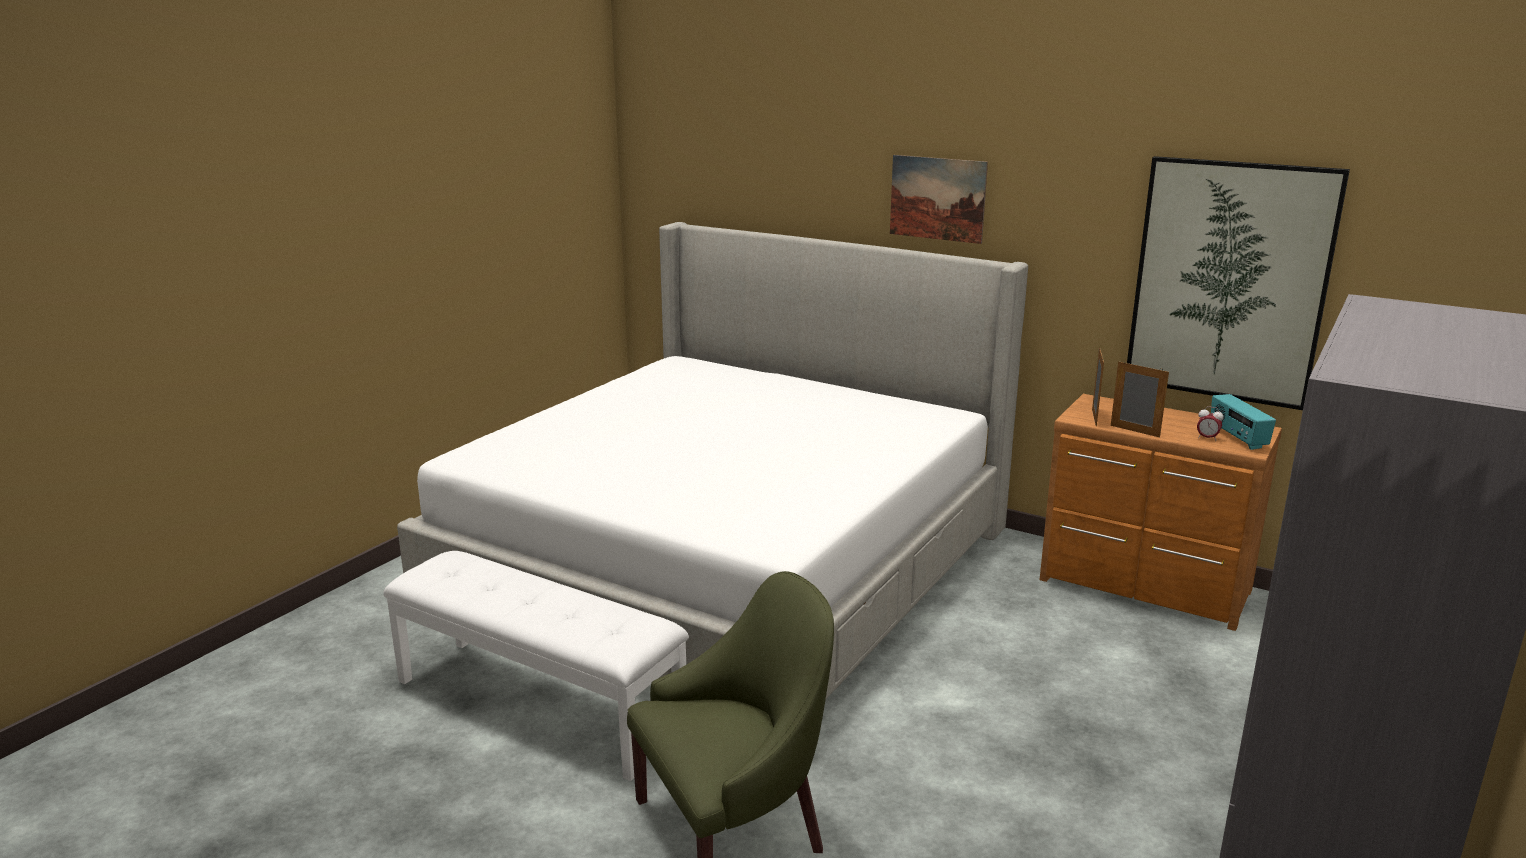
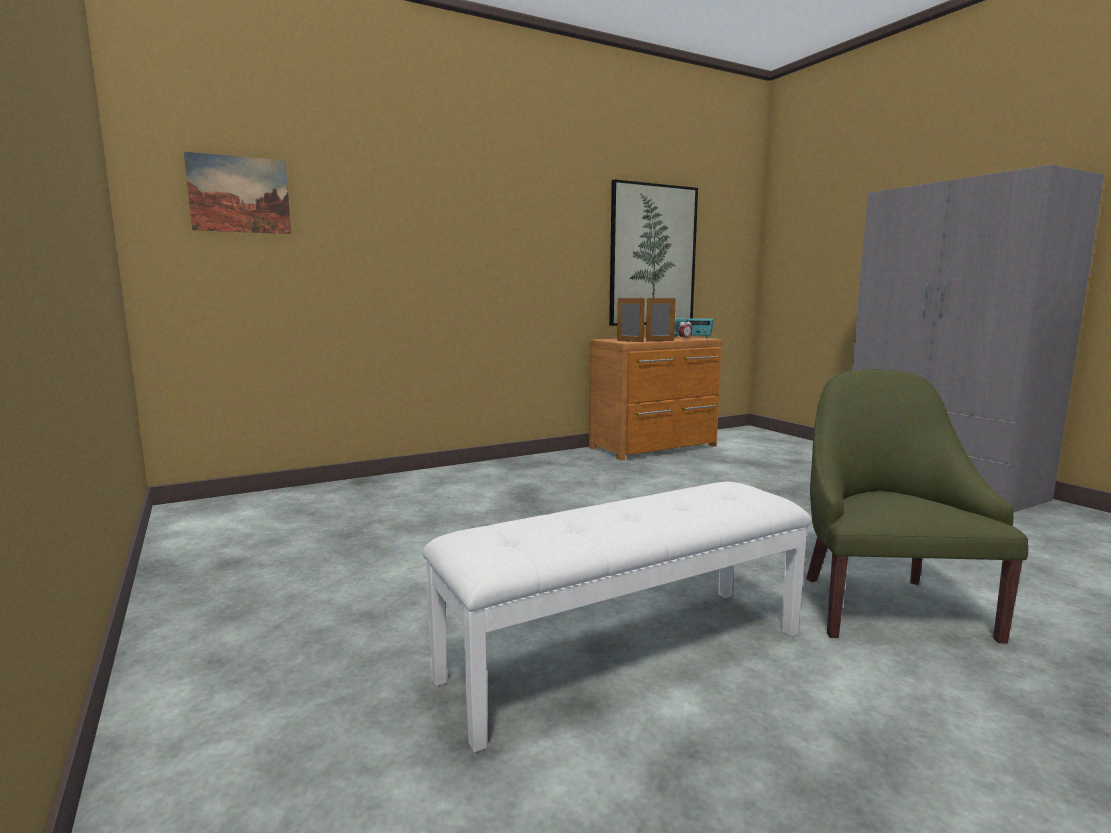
camera: 60 degrees left, 10 degrees down
bed [397,222,1028,699] -> none
picture [890,155,988,244] -> picture moved to [184,151,291,234]

